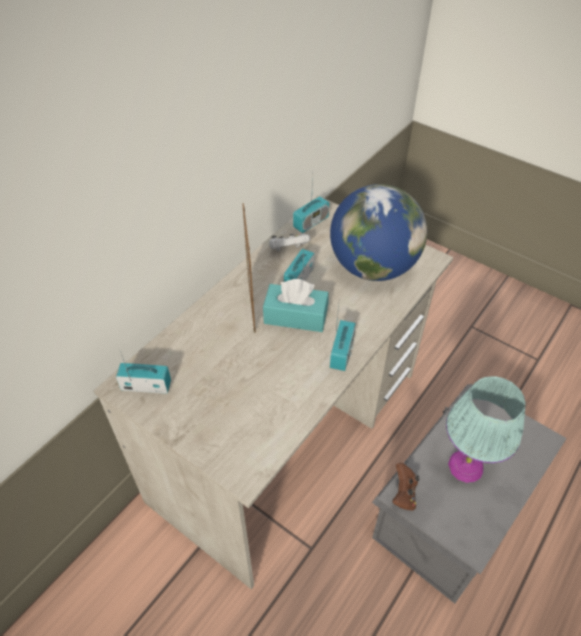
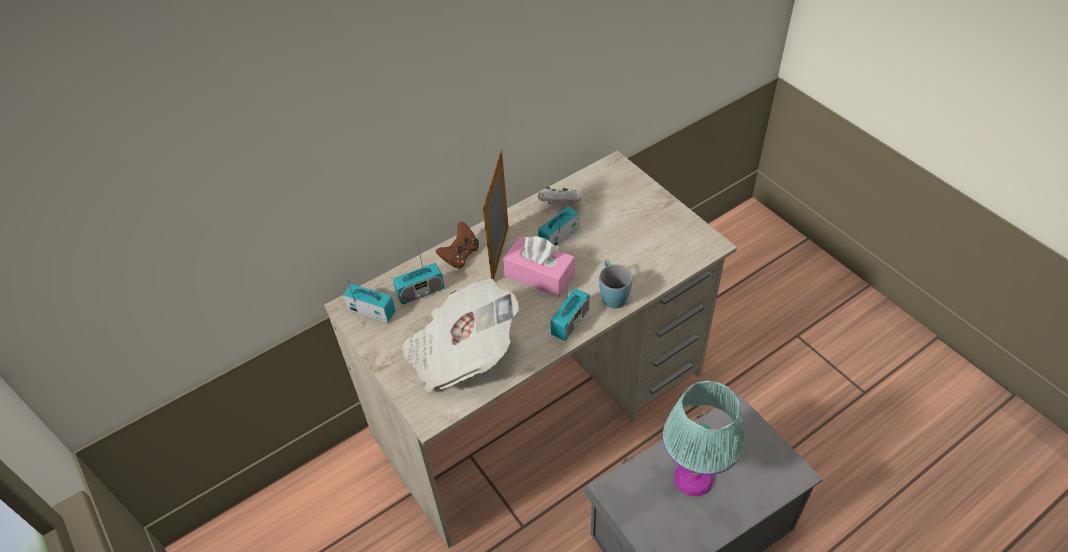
camera: 20 degrees right, 0 degrees up
turquoise tissue box [263,279,329,332] -> pink tissue box [503,236,575,297]
radio [293,172,329,233] -> radio moved to [393,237,444,304]
globe [330,184,427,281] -> none
brown game controller [392,463,419,511] -> brown game controller moved to [436,222,479,269]
none -> newspaper [402,279,519,393]
none -> blue mug [599,259,632,309]

